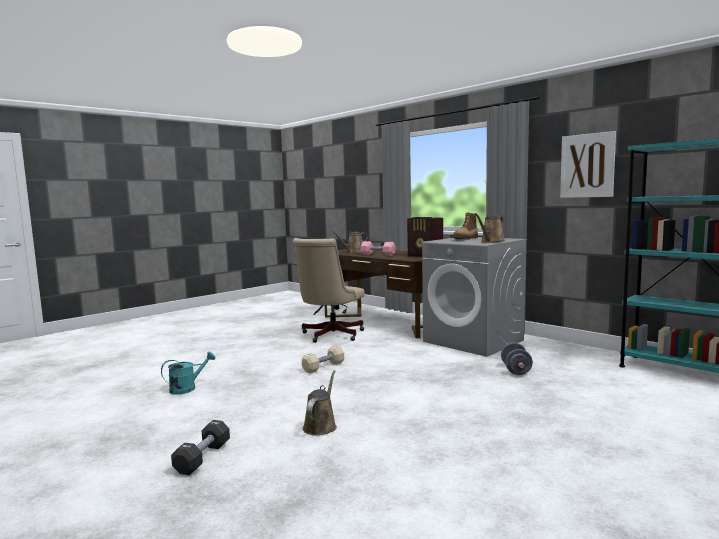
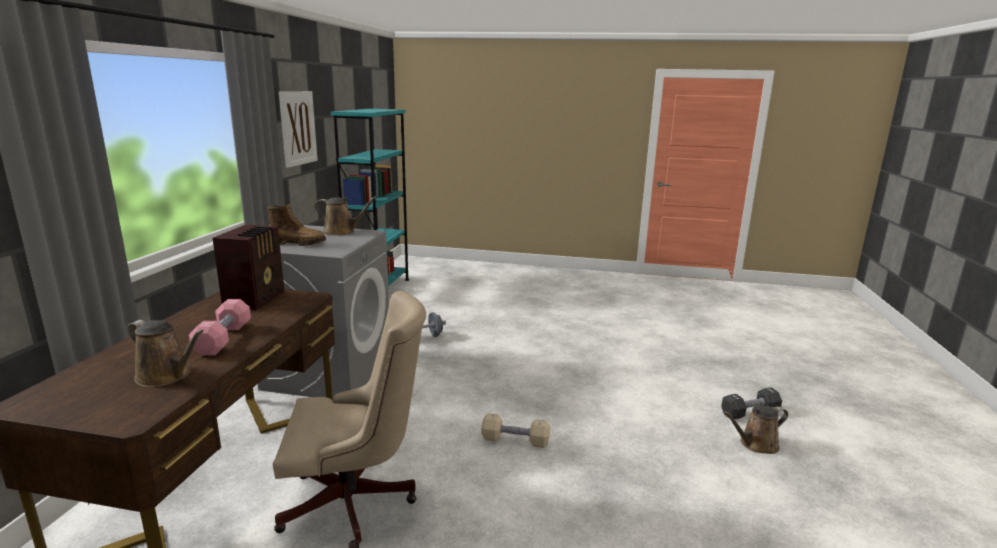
camera: 125 degrees left, 10 degrees up
turquoise watering can [161,351,215,395] -> none
brown watering can [303,370,337,436] -> brown watering can moved to [723,405,788,454]

